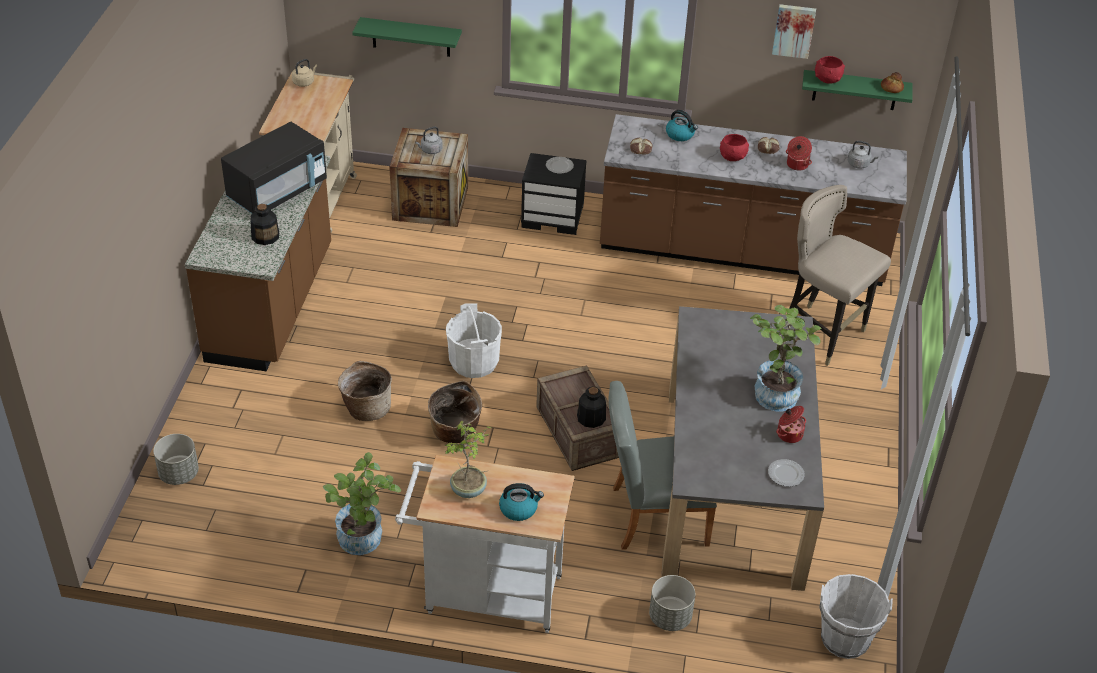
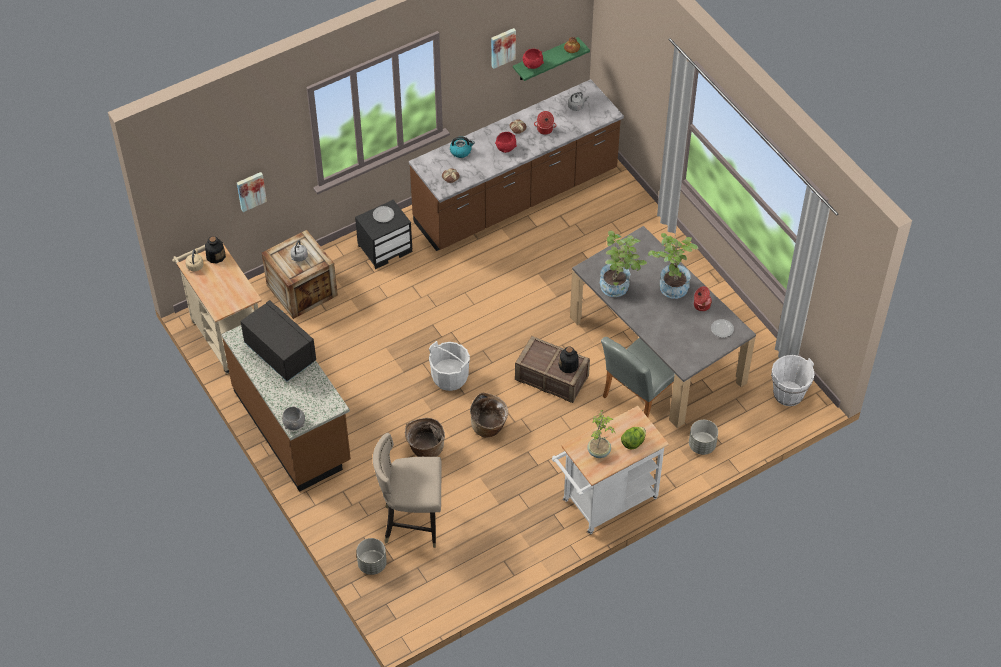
camera: 40 degrees left, 10 degrees up
black microwave [221,122,327,214] -> black microwave turned 45 degrees counterclockwise [240,300,316,381]
bottle [250,204,279,245] -> bottle moved to [205,236,226,264]
potted plant [323,452,401,555] -> potted plant moved to [600,231,647,297]
green shelf [352,17,462,57] -> picture [237,172,267,212]
kettle [499,483,544,521] -> lettuce [621,427,646,450]
beige stool [789,185,891,366] -> beige stool moved to [373,433,442,548]
none -> grey bowl [282,406,305,430]

